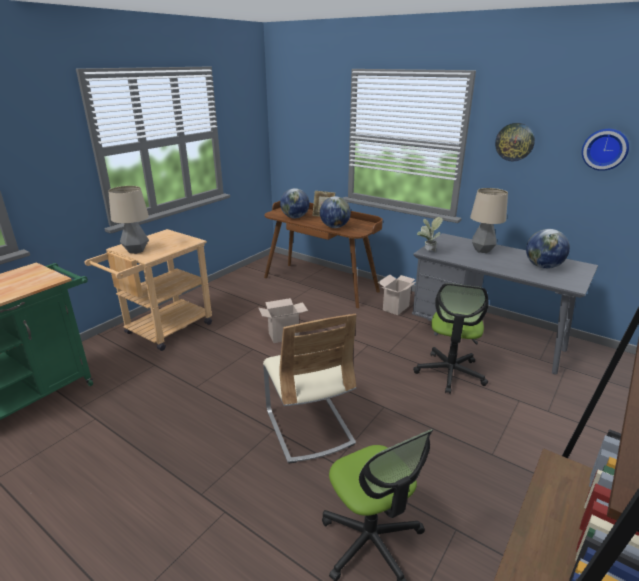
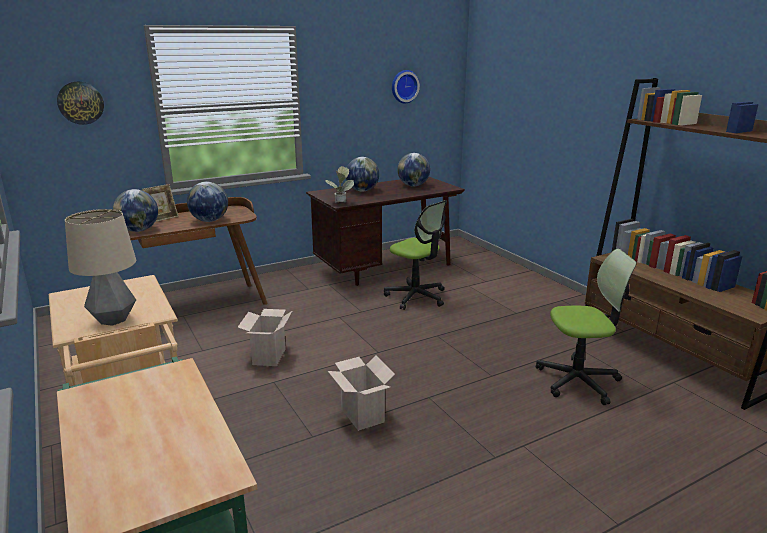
camera: 65 degrees left, 5 degrees down
beige chair [263,314,357,464] -> none
cardboard box [378,275,416,315] -> cardboard box moved to [328,355,395,431]
grey desk [412,233,598,374] -> brown desk [306,177,465,286]
table lamp [470,188,508,253] -> globe [346,157,379,192]
wall clock [495,123,535,162] -> wall clock moved to [57,81,104,125]

